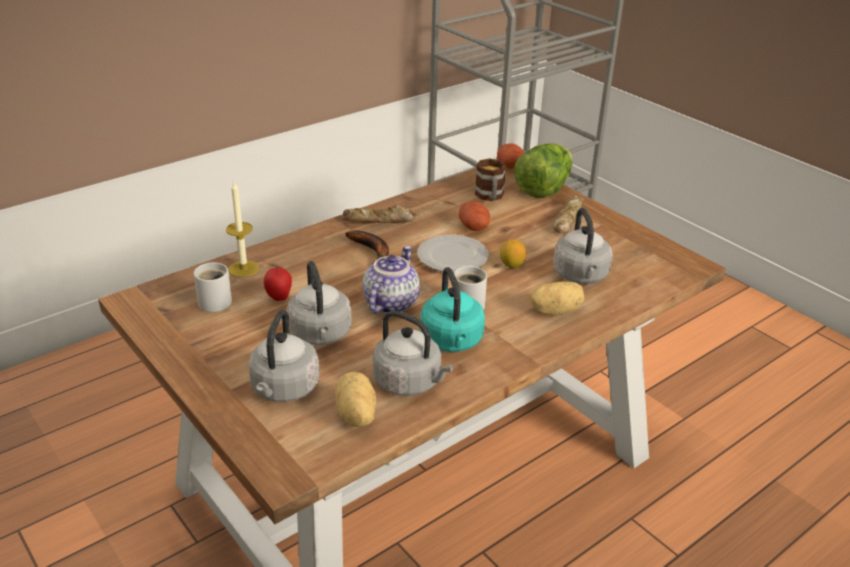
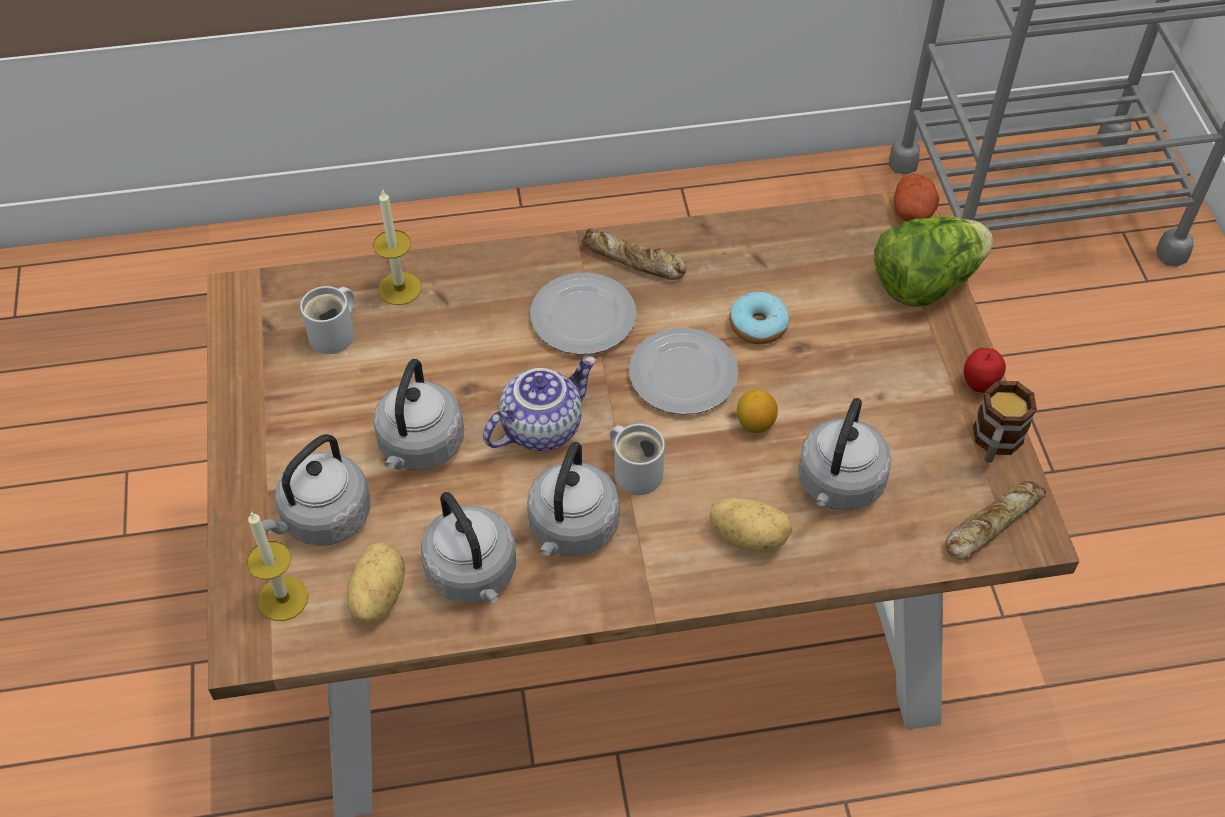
camera: 30 degrees right, 20 degrees up
apple [264,267,292,301] -> apple moved to [964,348,1006,393]
banana [345,230,389,264] -> plate [530,273,636,355]
turquoise kettle [420,267,485,352] -> grey kettle [527,442,620,556]
potato [459,201,490,231] -> donut [729,292,789,344]
mug [475,158,506,201] -> mug moved to [973,381,1037,463]
bread [553,195,584,234] -> bread moved to [946,481,1046,560]
none -> candle [246,511,309,621]

